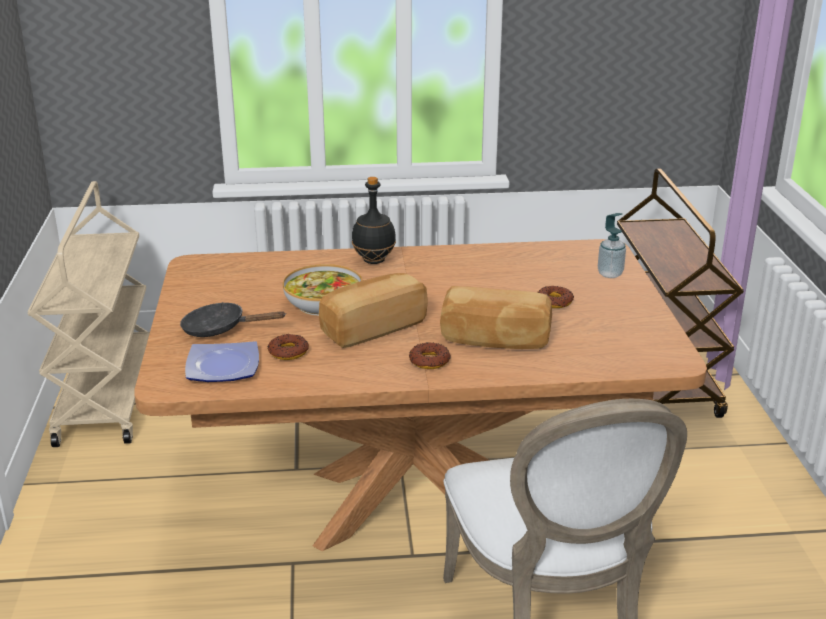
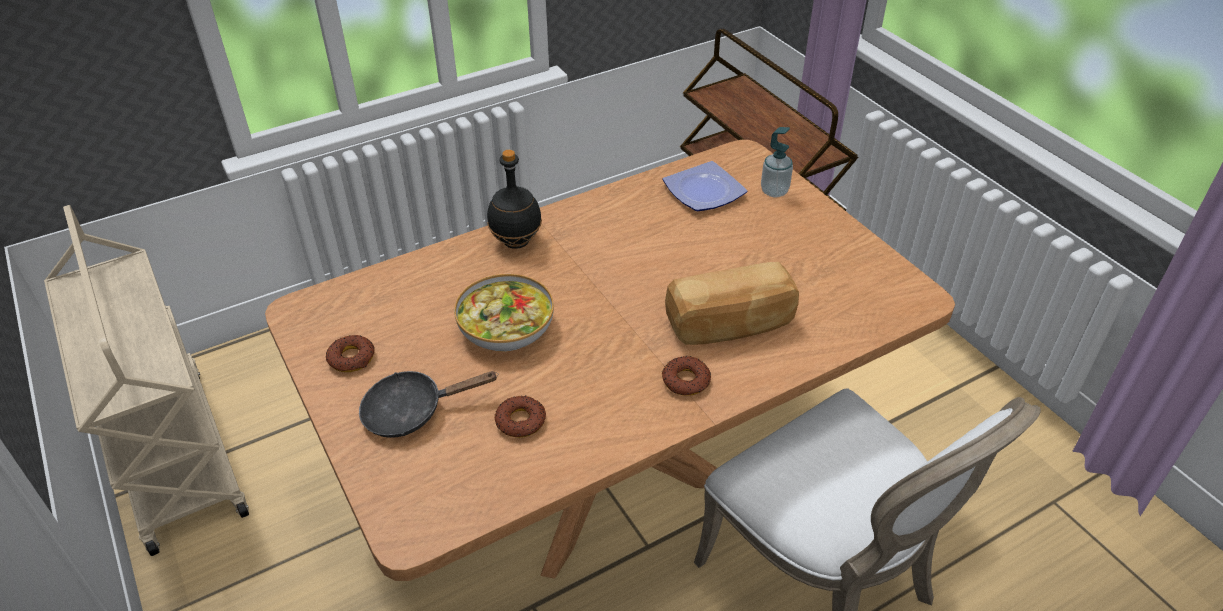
camera: 25 degrees left, 15 degrees up
plate [185,341,259,382] -> plate moved to [663,161,748,211]
bread [319,273,428,348] -> none
donut [537,286,574,308] -> donut moved to [326,335,375,372]

